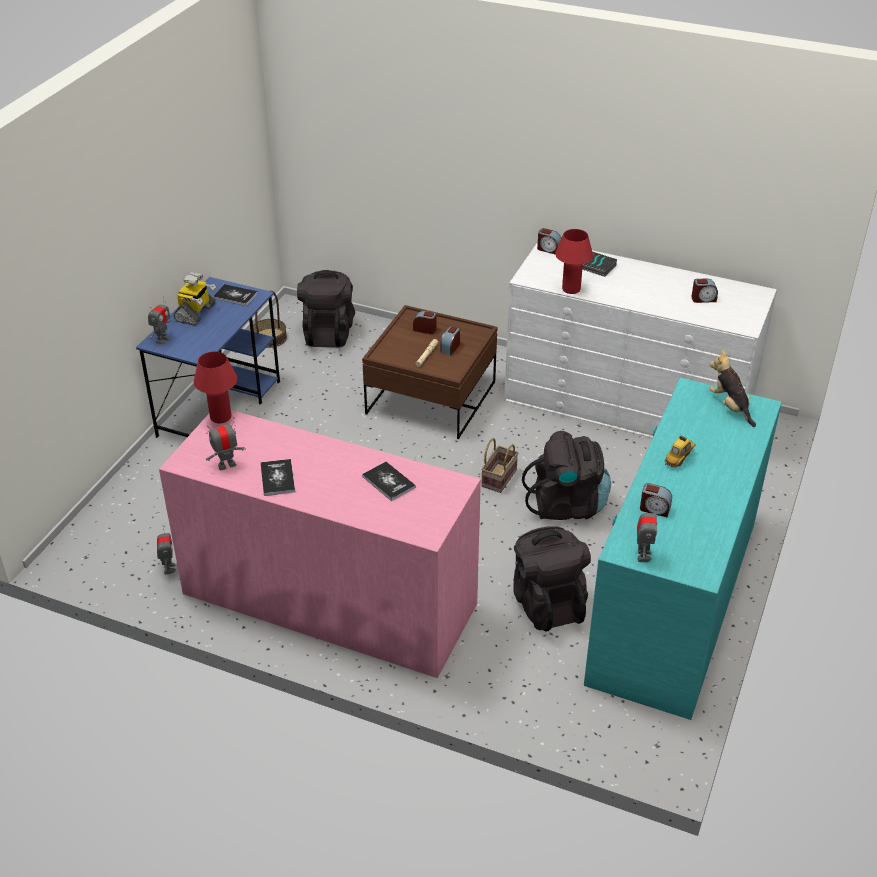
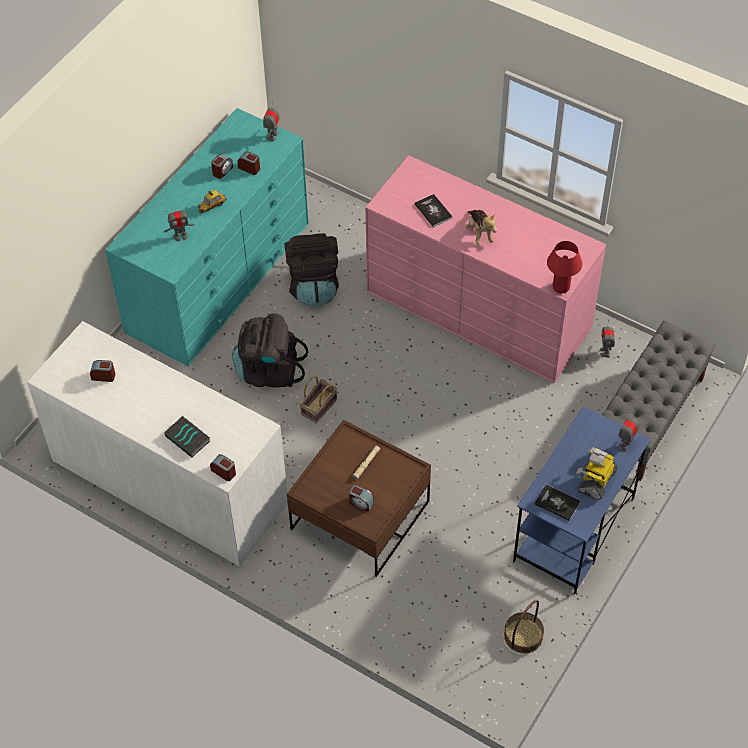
camera: 170 degrees left, 15 degrees up
toy robot [206,417,245,471] -> toy robot moved to [164,207,195,241]
book [261,459,295,496] -> none
black backpack [297,270,355,347] -> none
alarm clock [440,326,460,355] -> alarm clock moved to [211,154,233,179]
red table lamp [555,229,593,294] -> none
plush toy [709,350,756,427] -> plush toy moved to [466,210,497,244]
none -> grey bench [602,320,716,481]

